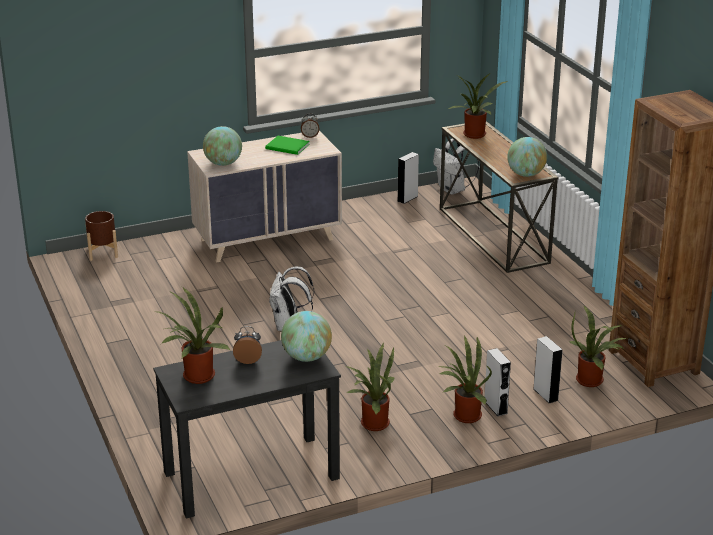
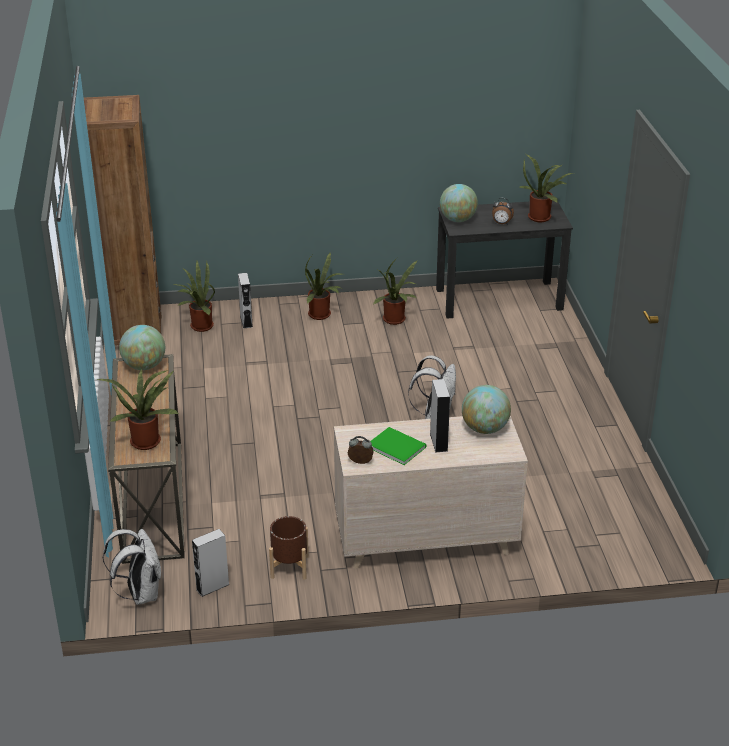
camera: 165 degrees left, 5 degrees up
brown planter [85,211,118,261] -> brown planter moved to [269,516,309,580]
grey speaker [485,348,511,416] -> grey speaker moved to [430,379,450,452]

